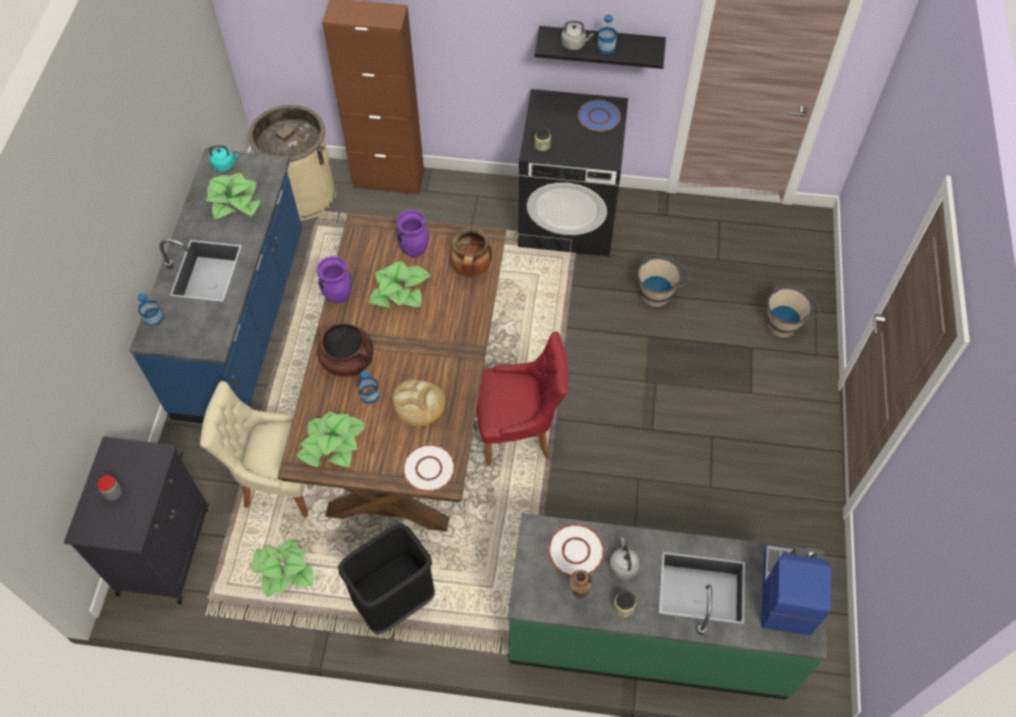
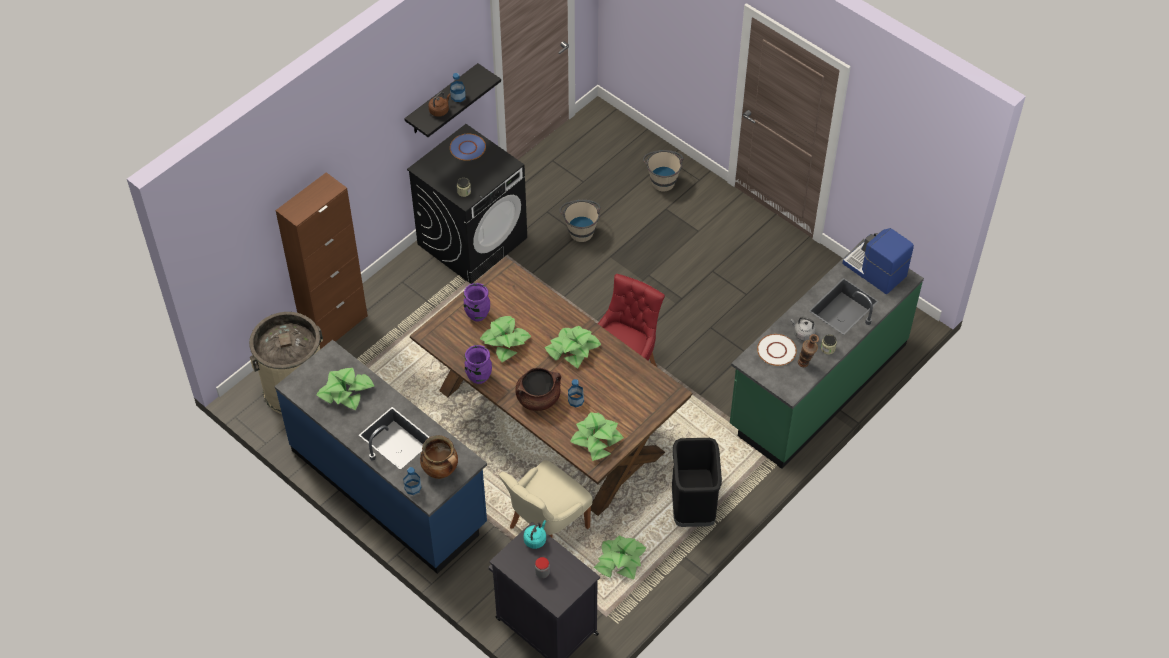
camera: 55 degrees left, 5 degrees down
turquoise kettle [209,145,239,172] -> turquoise kettle moved to [524,520,546,549]
bread [391,379,446,426] -> none
white plate [403,444,455,492] -> none
cooking pot [450,227,492,277] -> cooking pot moved to [420,435,458,479]
grey kettle [561,21,593,50] -> brown kettle [428,92,451,117]
none -> potted plant [545,326,601,369]

